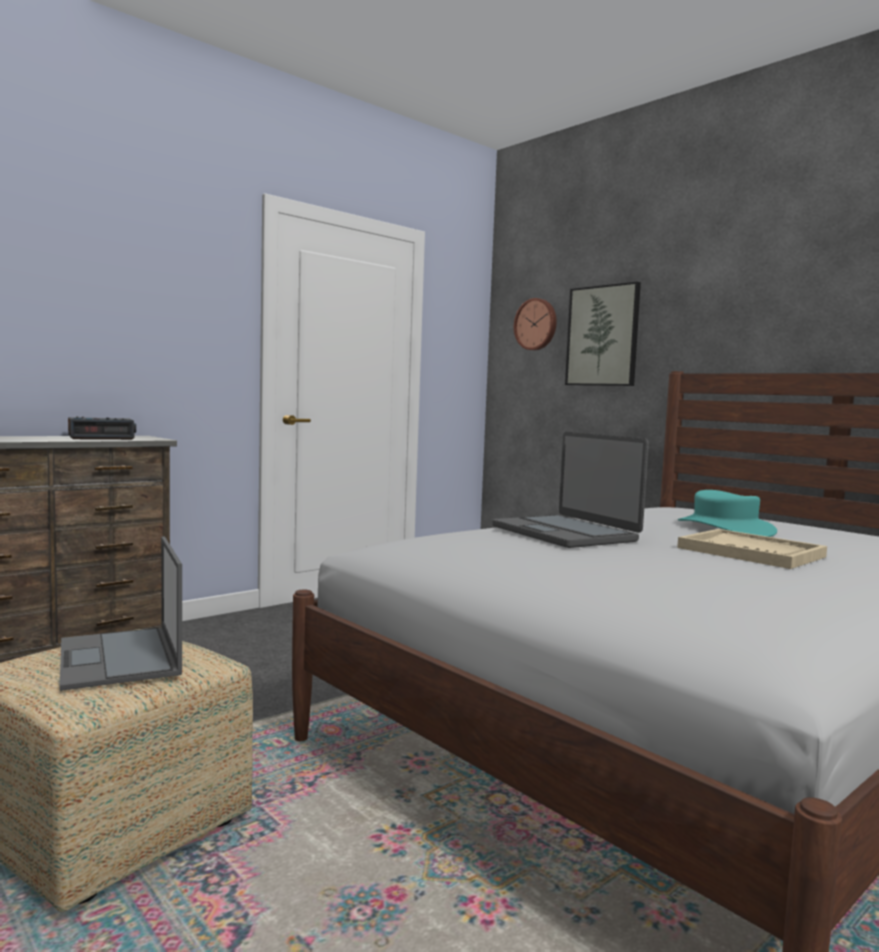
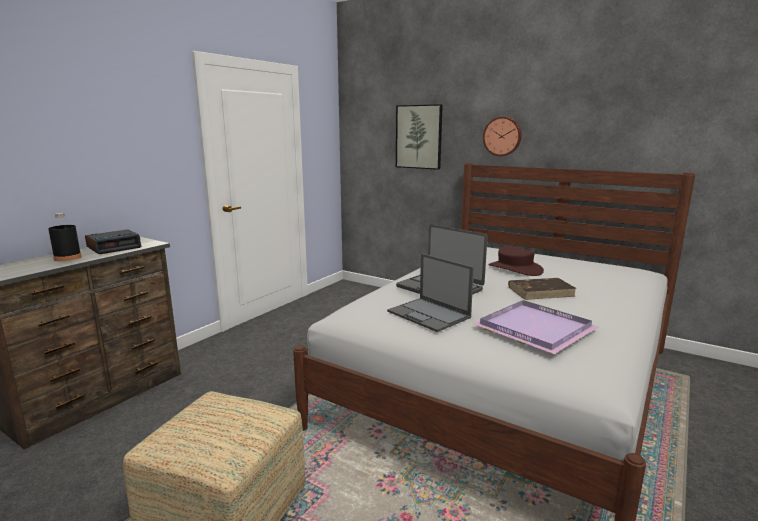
camera: 15 degrees left, 10 degrees up
laptop [60,537,182,691] -> laptop moved to [387,254,474,332]
wall clock [514,298,557,350] -> wall clock moved to [483,117,522,156]
beige tray [677,529,827,569] -> brown book [508,278,577,300]
turquoise hat [678,490,777,537] -> brown hat [488,246,544,276]
none -> black bottle [48,213,82,261]
none -> purple tray [473,300,599,354]

